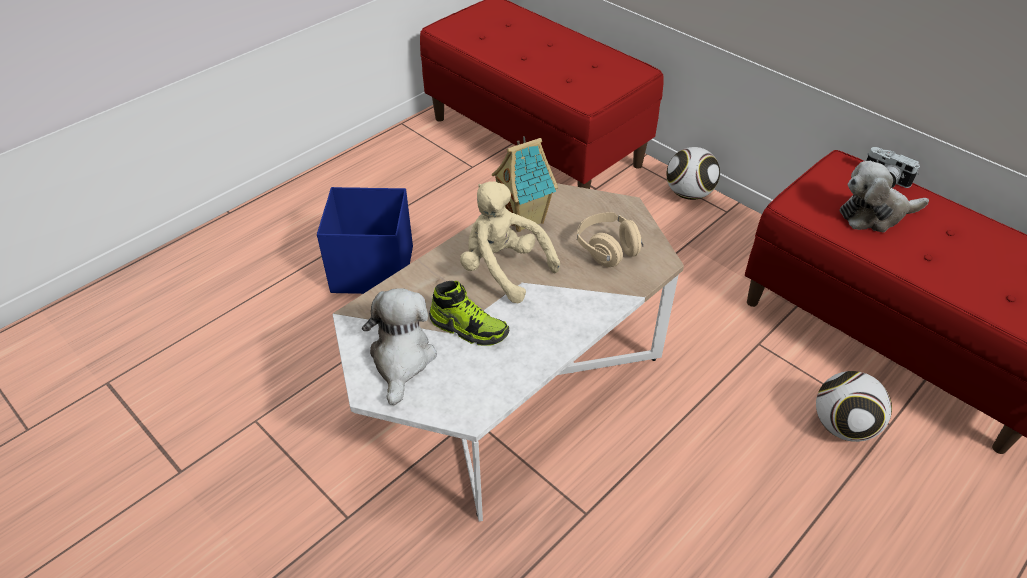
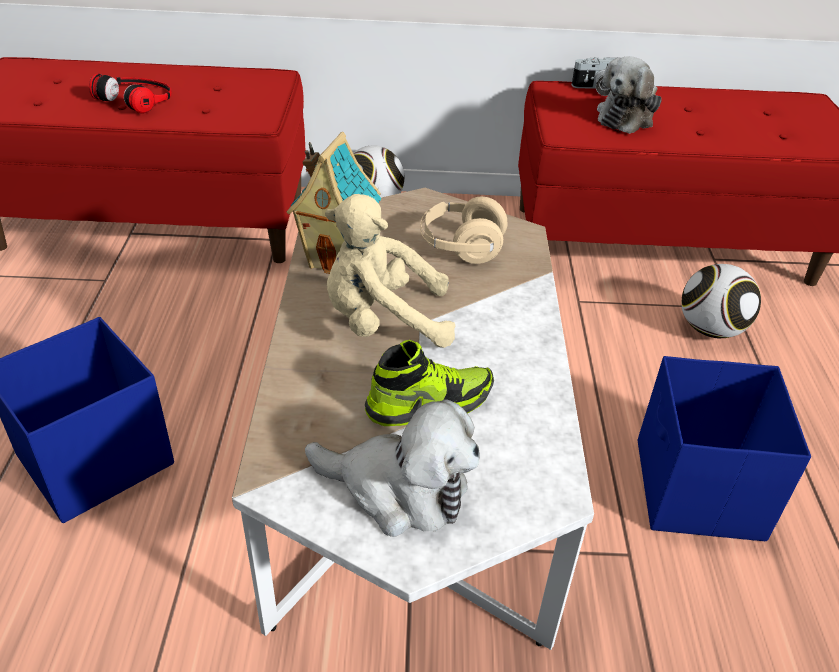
camera: 45 degrees left, 5 degrees down
plush toy [362,288,437,405] -> plush toy turned 150 degrees clockwise [305,399,480,537]
none -> headphones [89,74,172,113]
none -> blue storage box [638,356,811,541]

